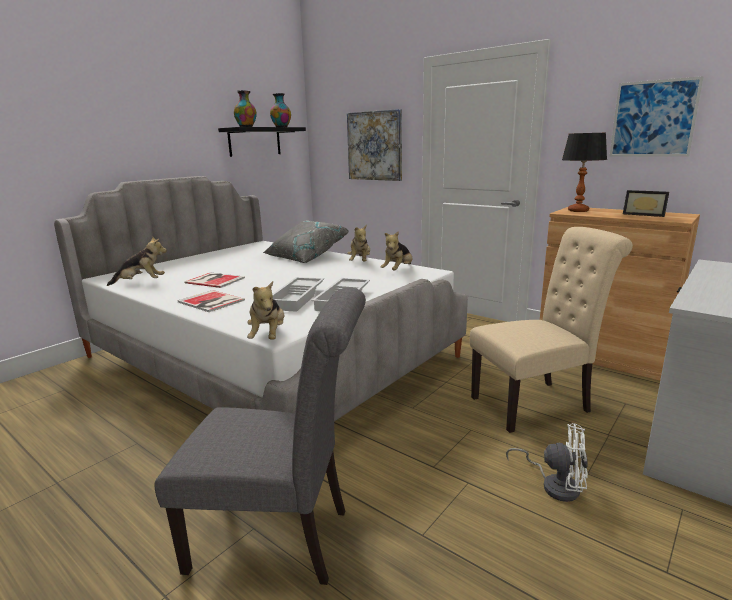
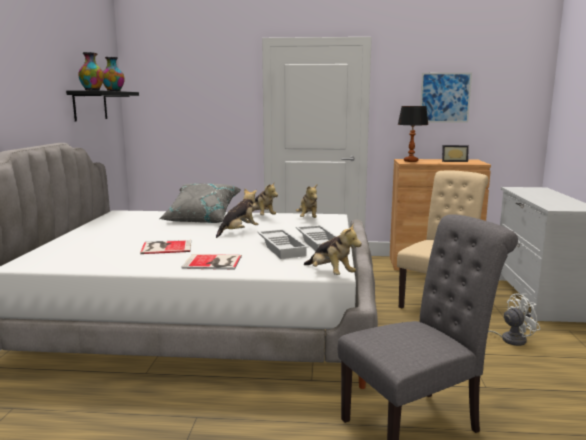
camera: 35 degrees left, 5 degrees down
plush toy [107,236,167,286] -> plush toy moved to [216,188,259,238]
picture [347,109,402,181] -> none

